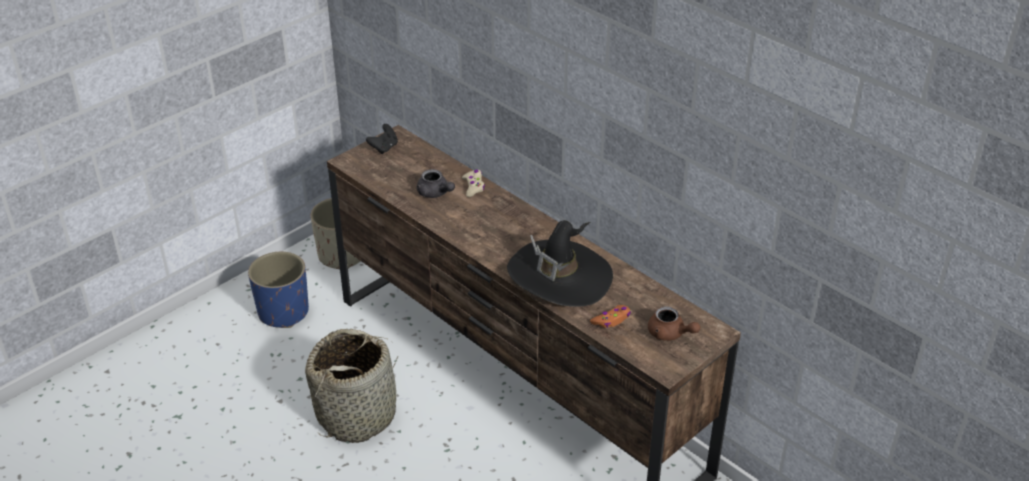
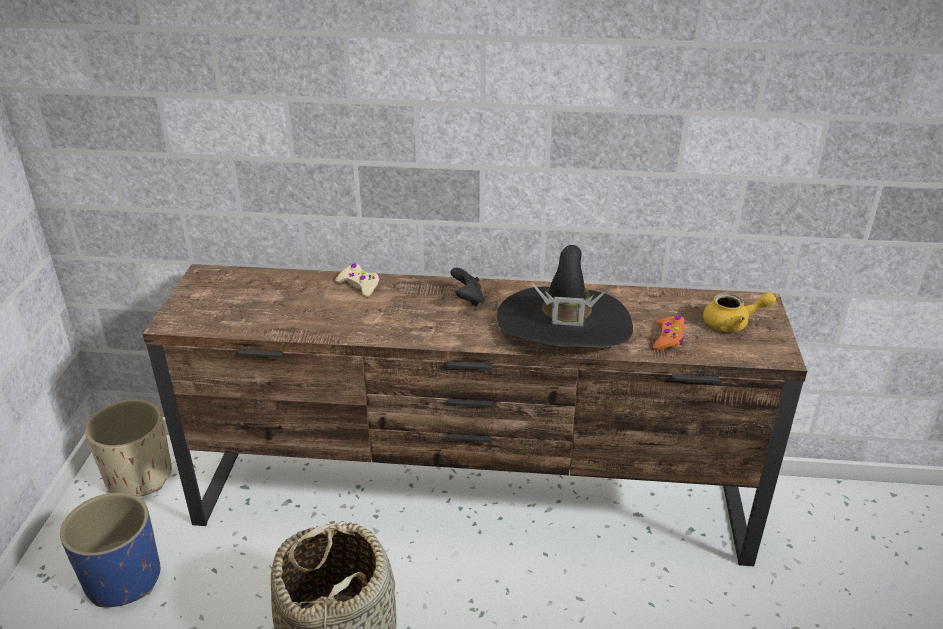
camera: 40 degrees left, 5 degrees down
black game controller [366,124,398,154] -> black game controller moved to [450,268,484,306]
grey teapot [416,169,455,198] -> none
brown teapot [648,306,700,341] -> yellow teapot [703,292,776,332]

